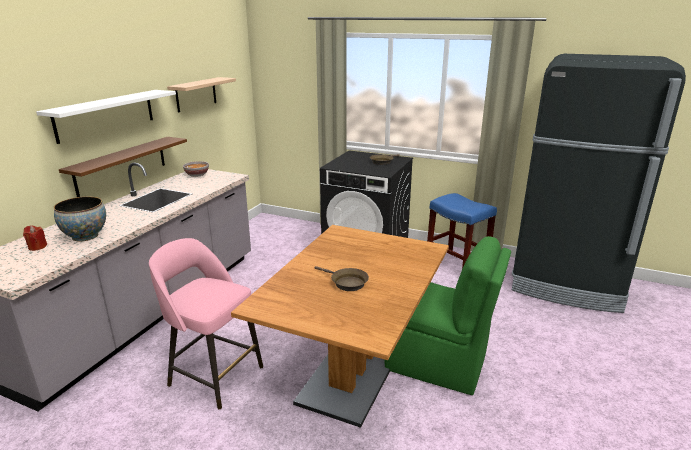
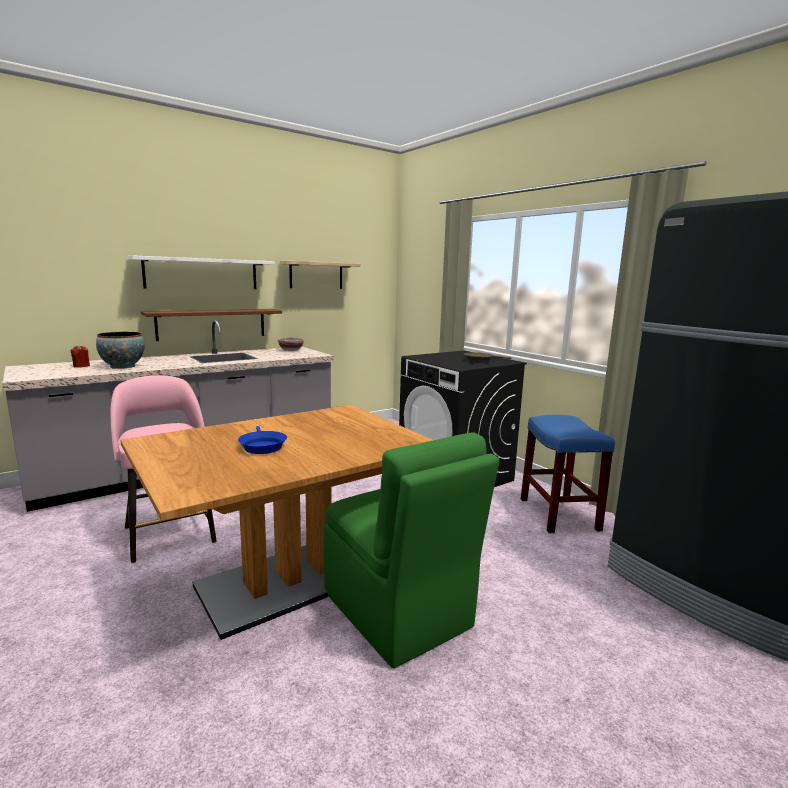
camera: 30 degrees right, 10 degrees down
brown frying pan [315,266,369,291] -> blue frying pan [238,426,287,454]

